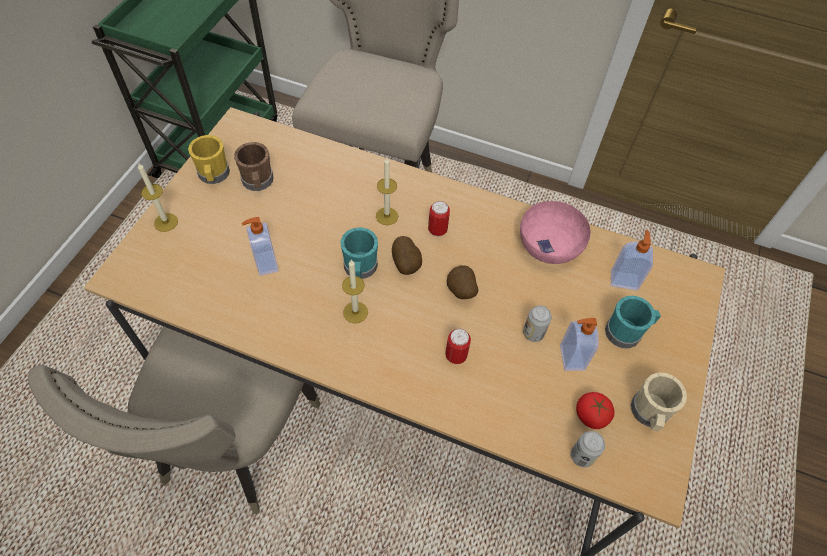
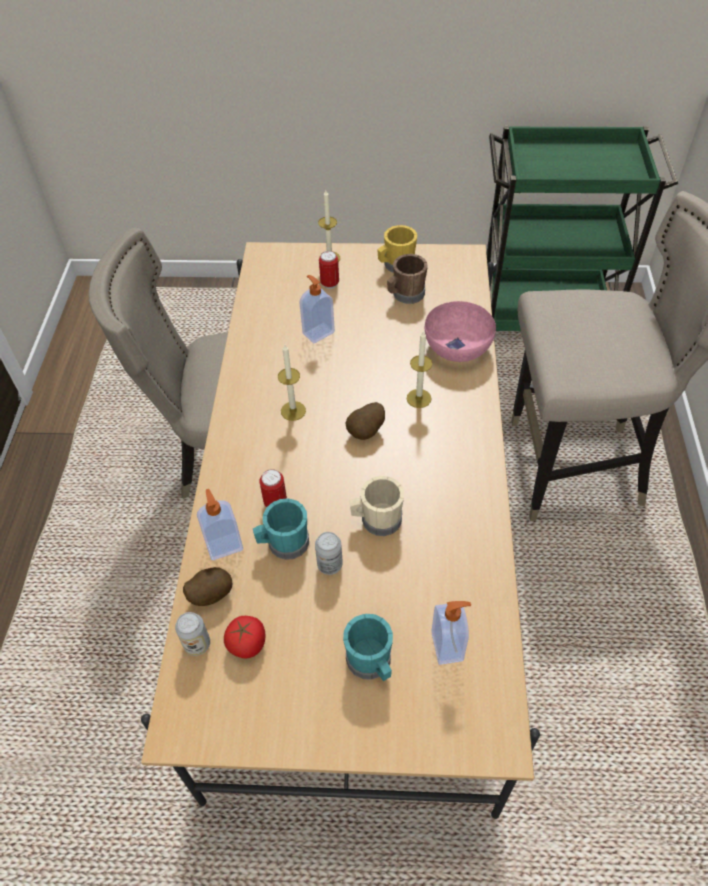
camera: 75 degrees right, 5 degrees down
turquoise mug [340,227,378,279] -> turquoise mug moved to [253,499,309,560]
can [428,201,450,237] -> can moved to [319,251,339,289]
potato [447,265,478,299] -> potato moved to [183,567,232,606]
pink bowl [520,201,590,264] -> pink bowl moved to [425,301,496,362]
soap dispenser [560,318,599,371] -> soap dispenser moved to [197,489,243,560]
beige mug [631,372,687,432] -> beige mug moved to [349,476,404,536]

